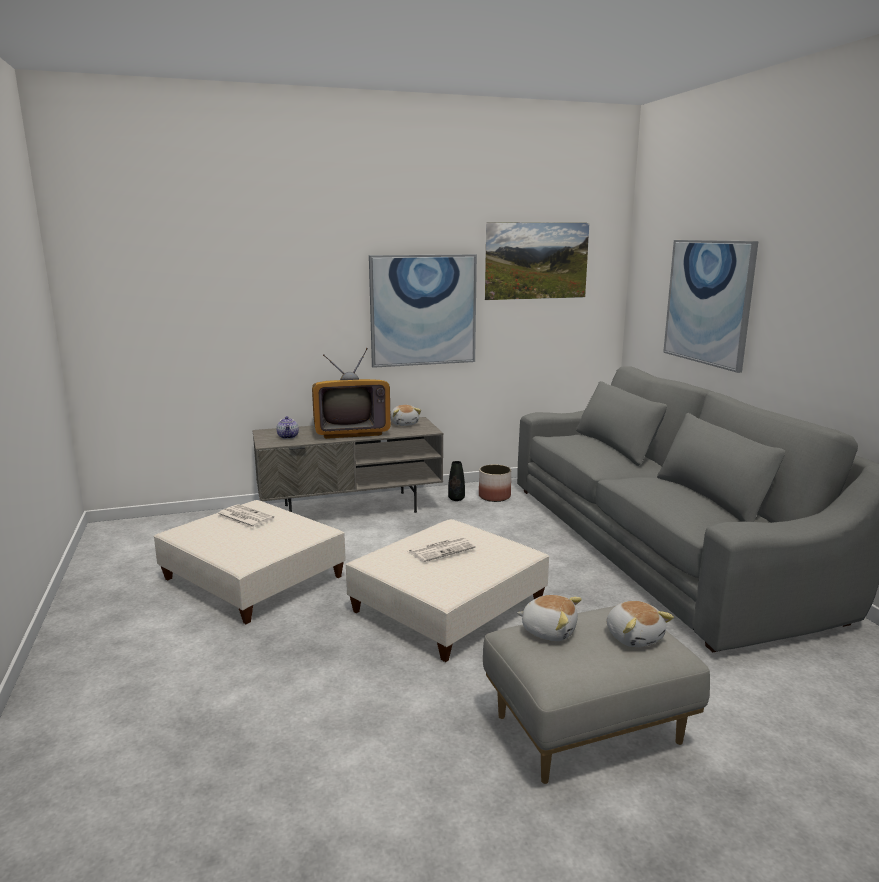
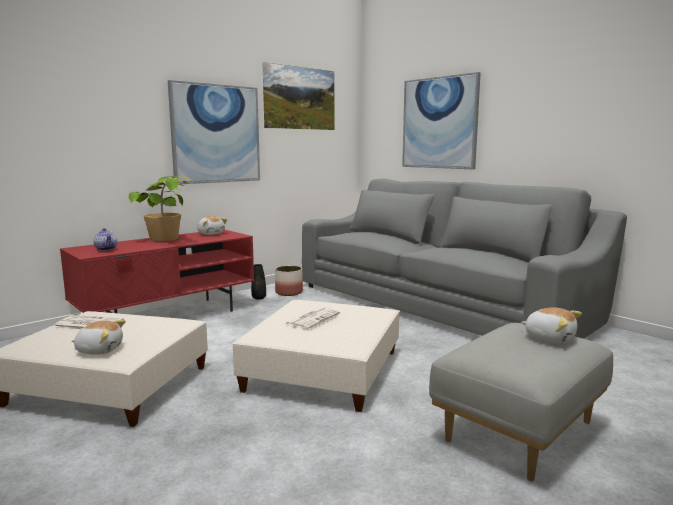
camera: 25 degrees left, 5 degrees down
grey tv stand [252,417,443,513] -> red tv stand [60,230,254,313]
television [312,348,391,439] -> potted plant [128,176,192,241]
plush toy [517,595,582,641] -> plush toy moved to [71,320,126,355]

